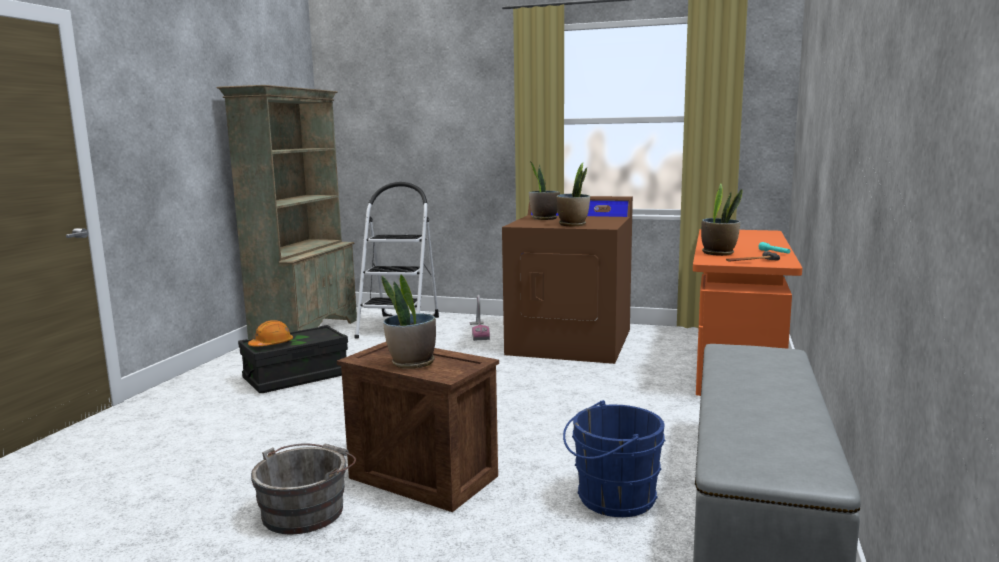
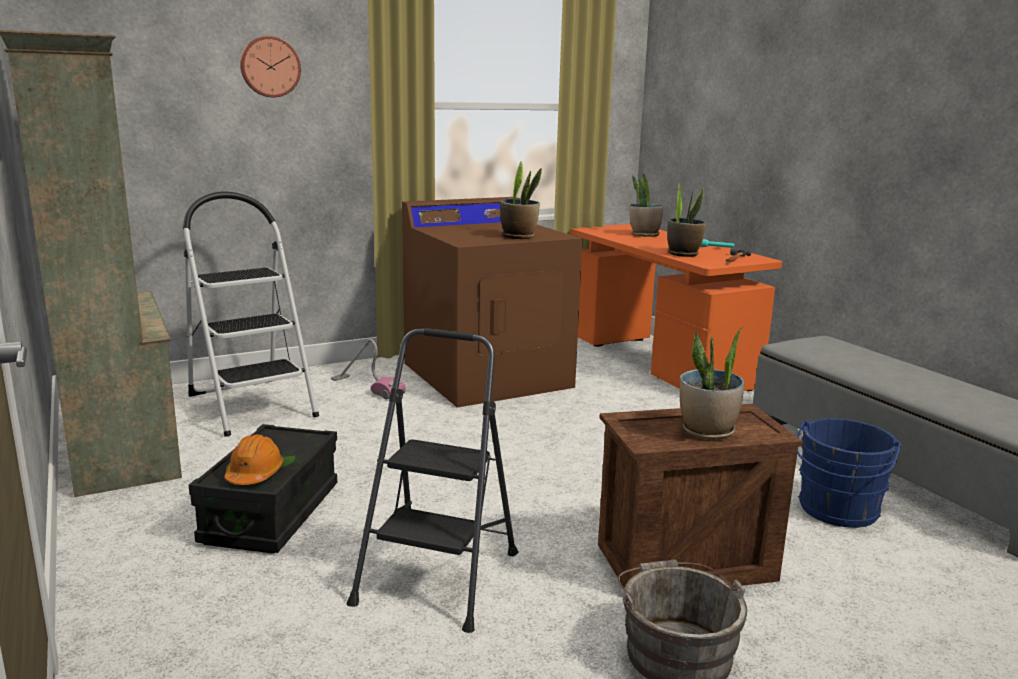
camera: 45 degrees left, 5 degrees up
potted plant [529,162,560,220] -> potted plant moved to [629,174,664,237]
none -> wall clock [240,36,301,97]
none -> black step ladder [346,328,519,633]

